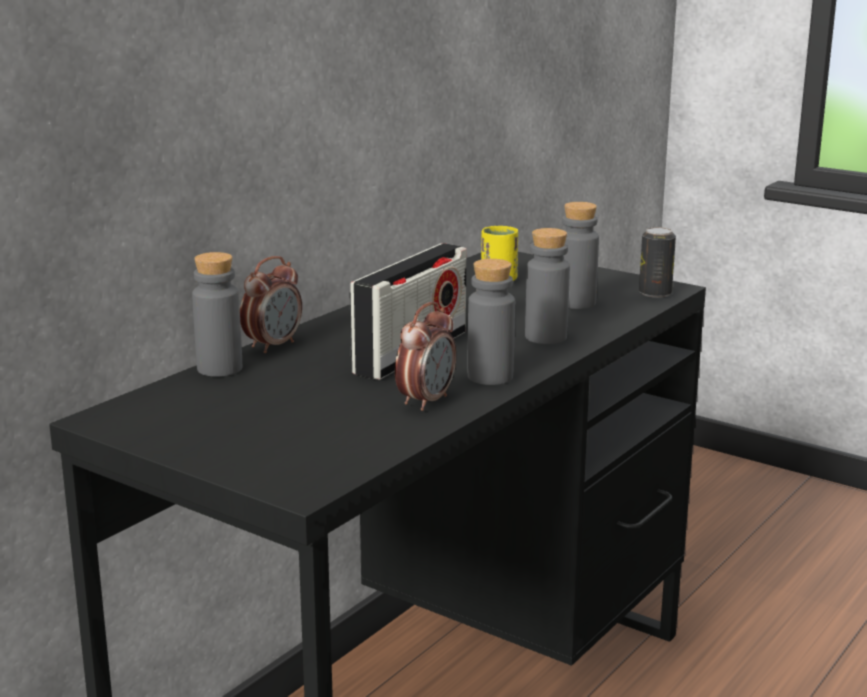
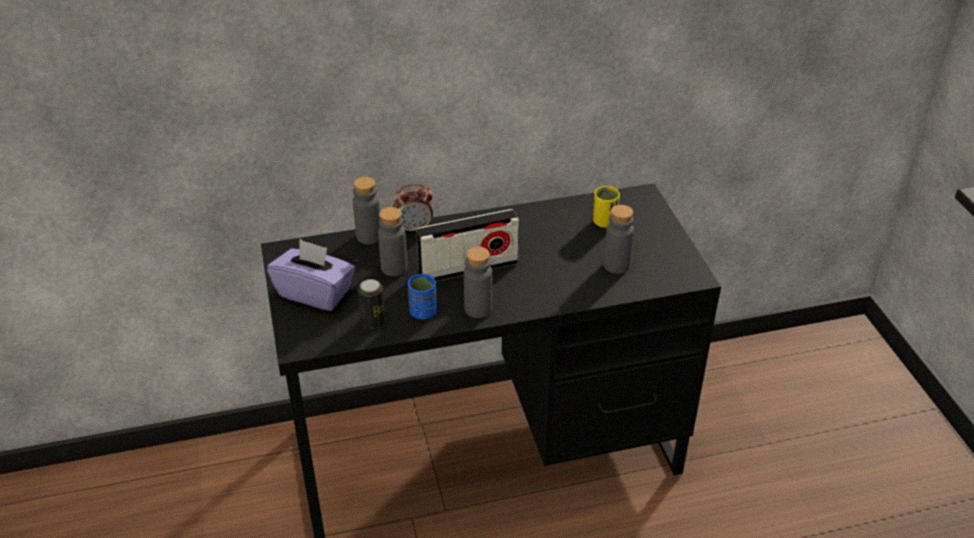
camera: 40 degrees right, 20 degrees up
alarm clock [395,302,456,411] -> blue cup [408,274,437,319]
grey bottle [525,228,570,344] -> grey bottle moved to [378,207,408,276]
can [639,227,676,298] -> can moved to [358,279,385,329]
none -> purple tissue box [267,239,355,311]

